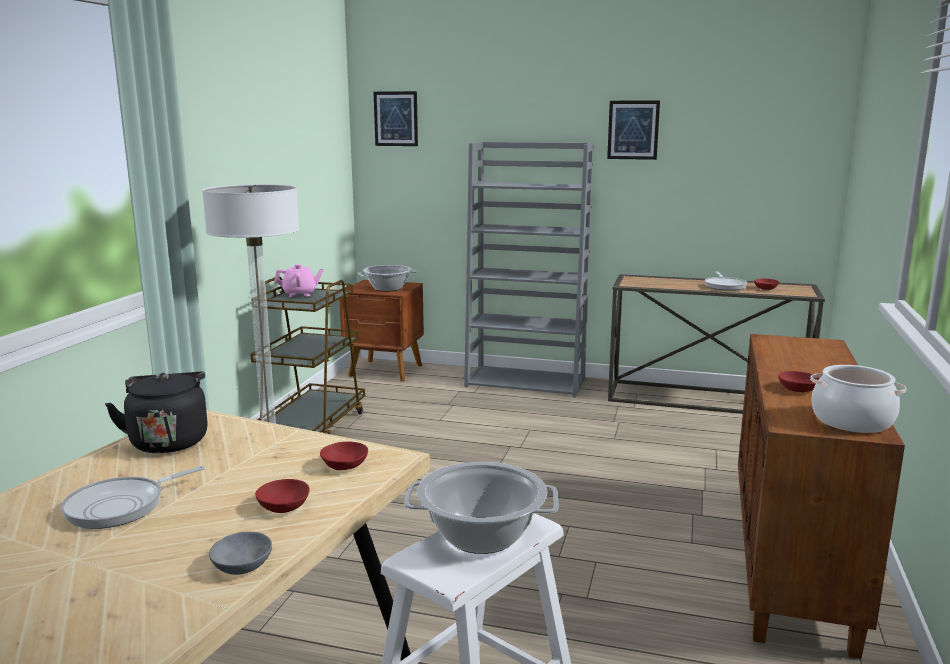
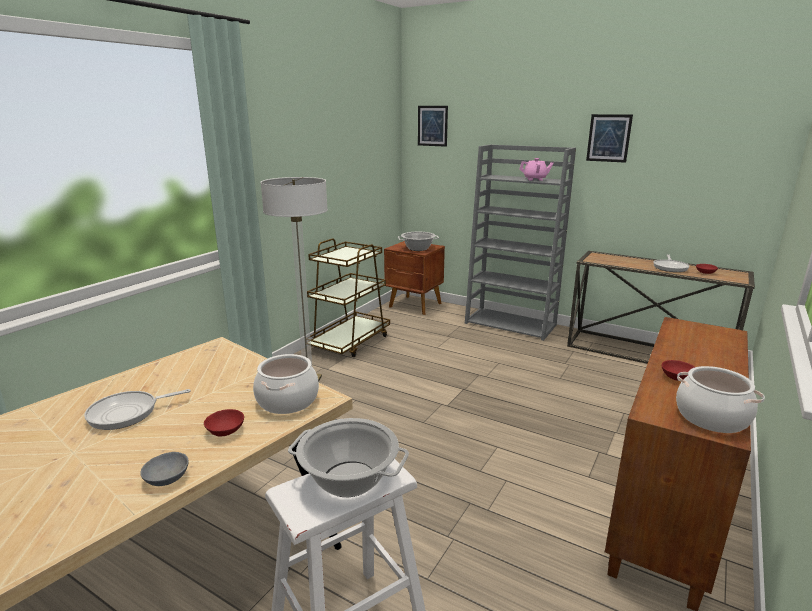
camera: 15 degrees right, 5 degrees up
black kettle [105,372,208,453] -> none
pink teapot [274,264,324,297] -> pink teapot moved to [519,158,554,181]
red bowl [320,442,368,470] -> cooking pot [253,354,319,414]

